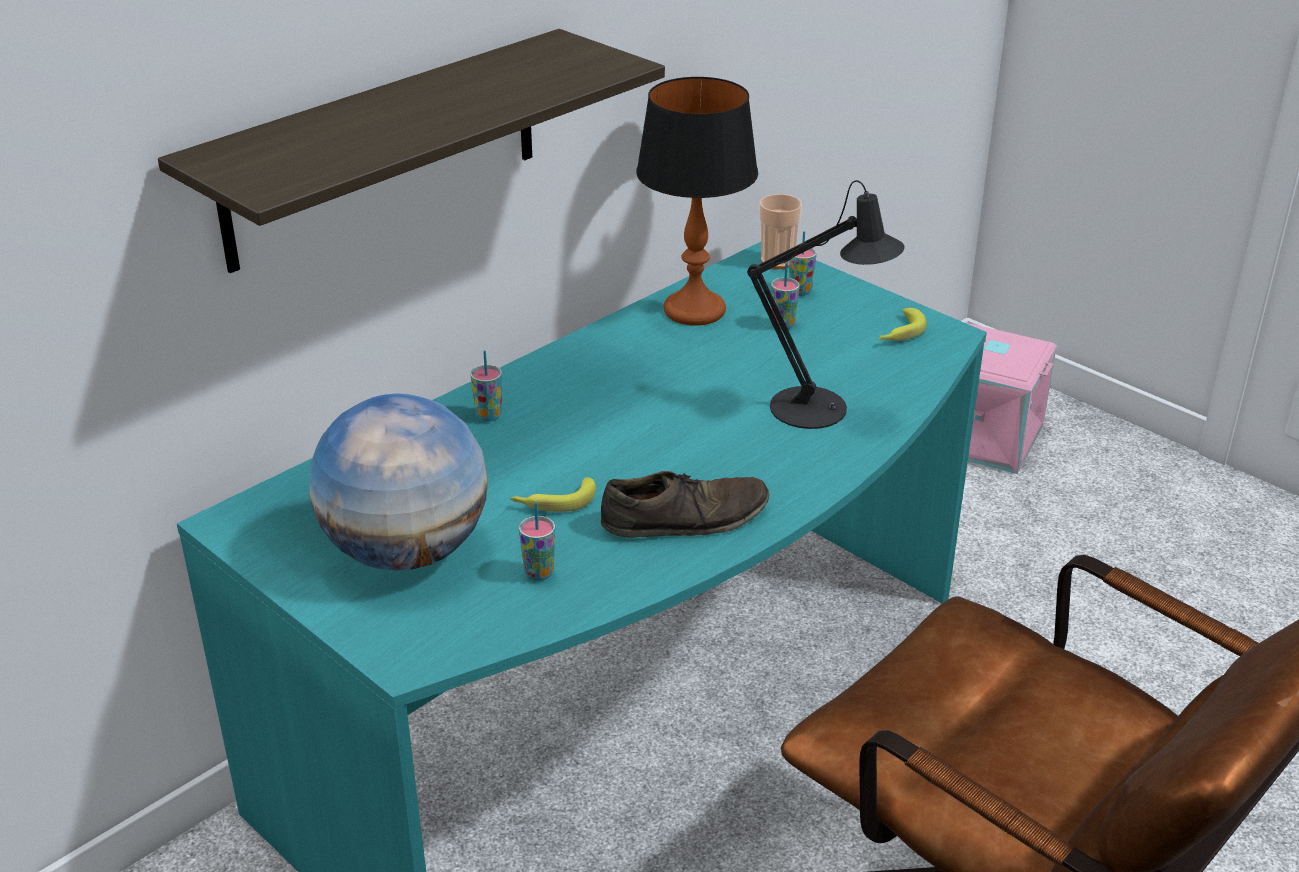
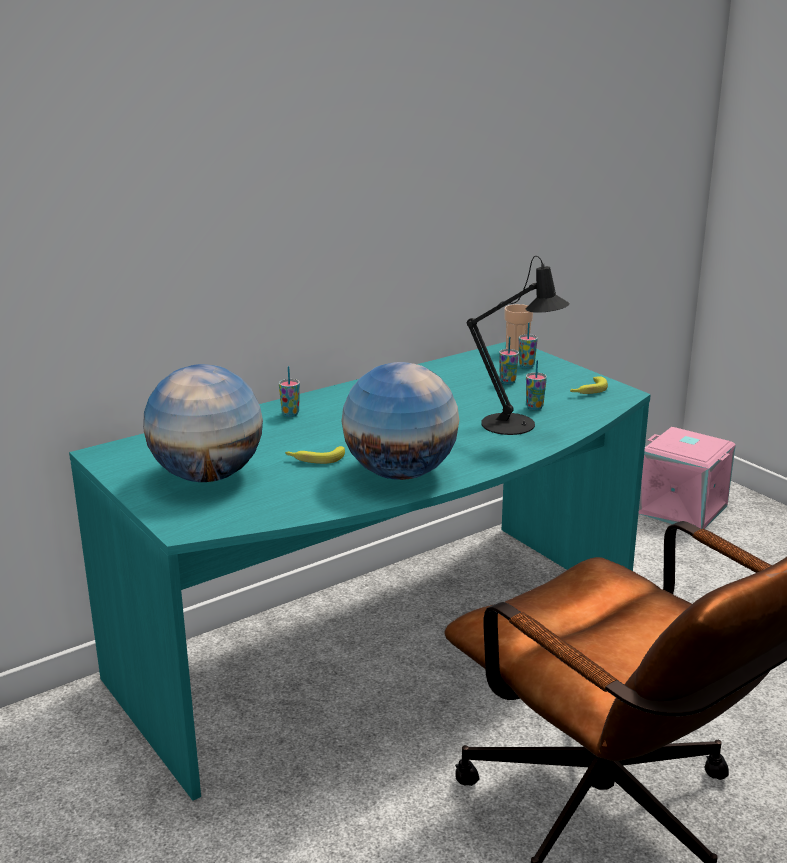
camera: 10 degrees right, 10 degrees down
shelf [158,29,665,273] -> none
cup [519,502,555,581] -> cup moved to [526,360,547,410]
brown shoe [601,471,769,538] -> globe [342,362,459,480]
table lamp [636,77,758,325] -> none

